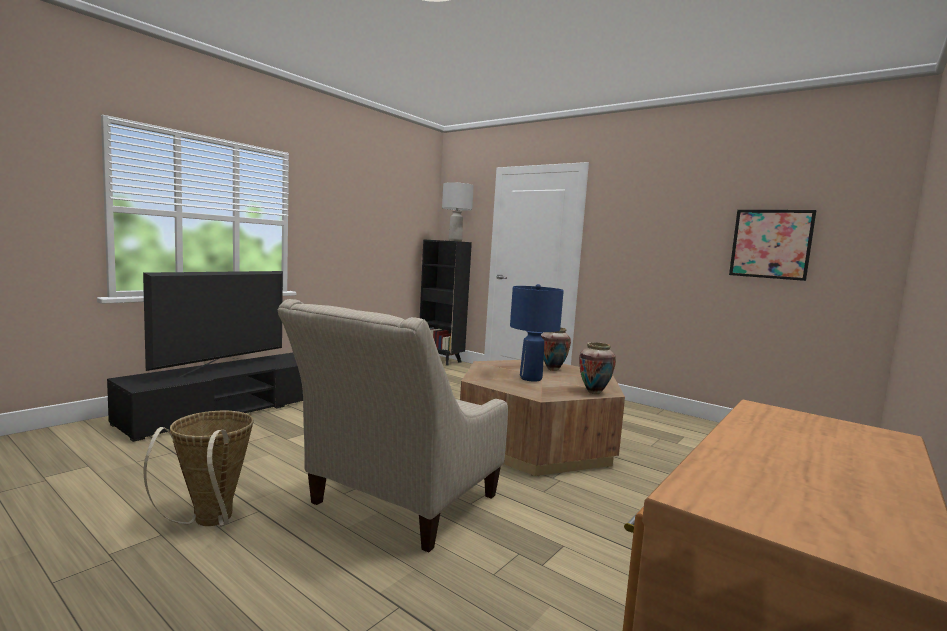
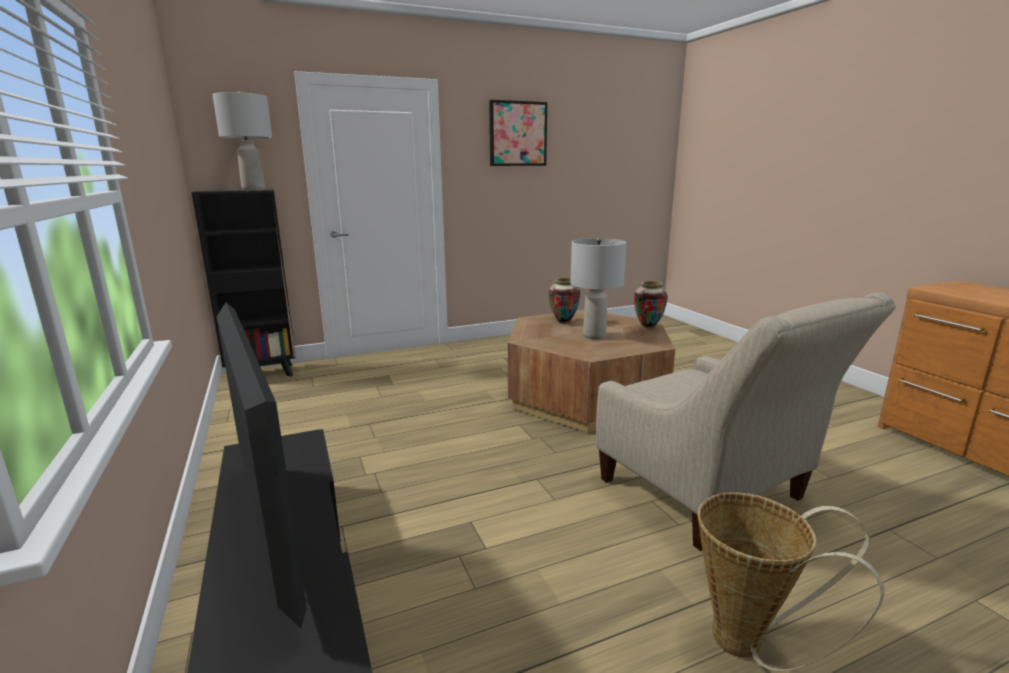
camera: 60 degrees left, 10 degrees up
blue table lamp [510,284,564,382] -> grey table lamp [570,237,627,339]
picture [729,210,816,281] -> picture moved to [489,100,547,166]

